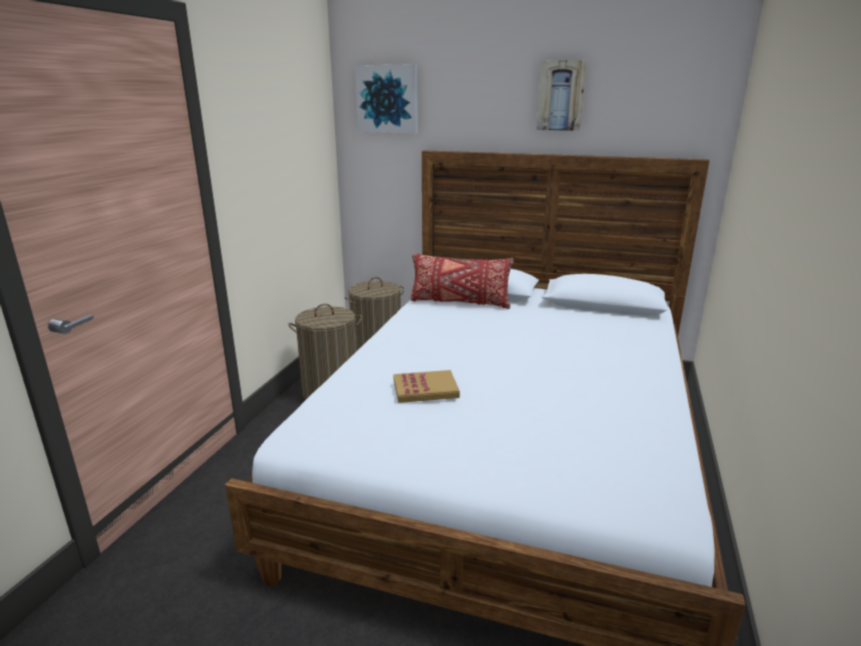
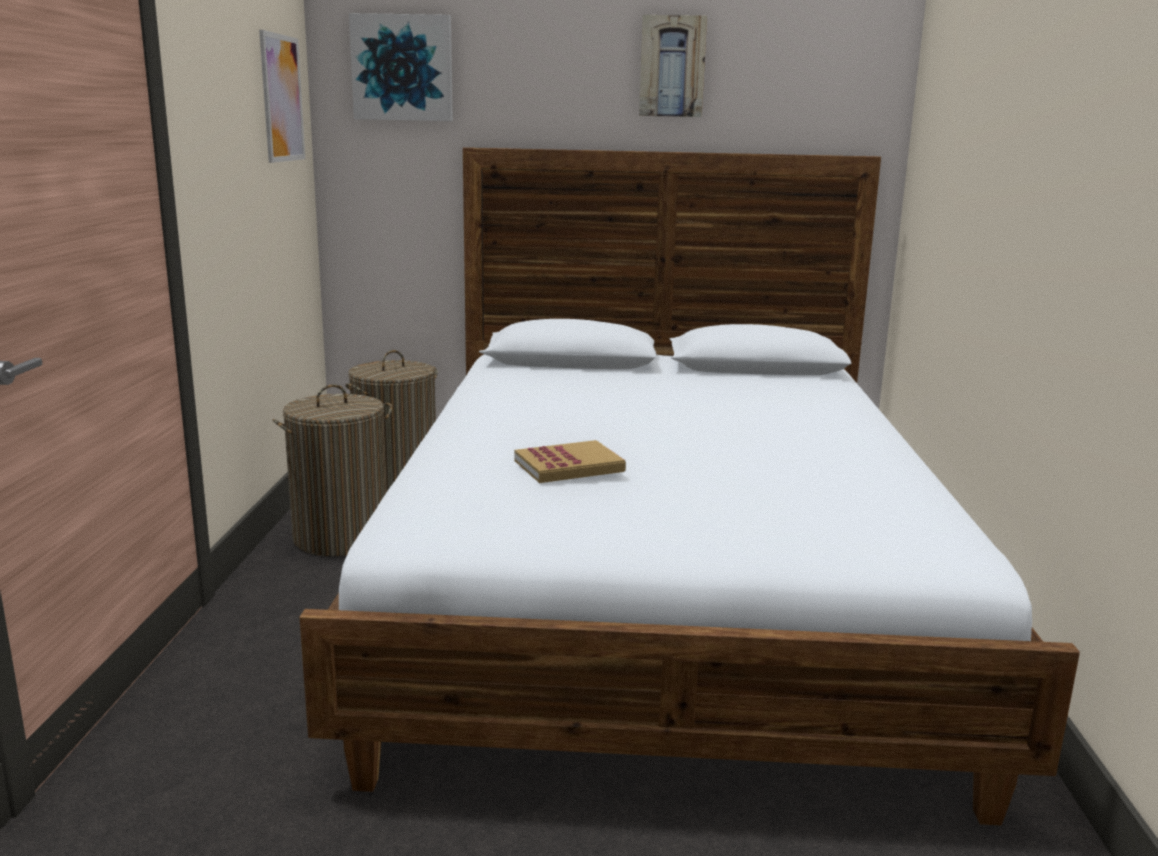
camera: 15 degrees left, 5 degrees down
red pillow [410,254,514,309] -> none
none -> picture [259,30,305,163]

